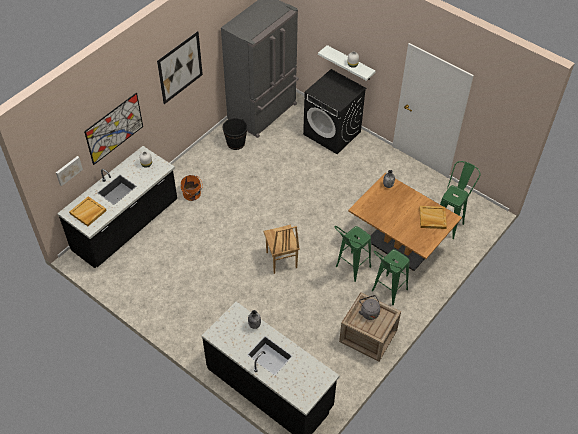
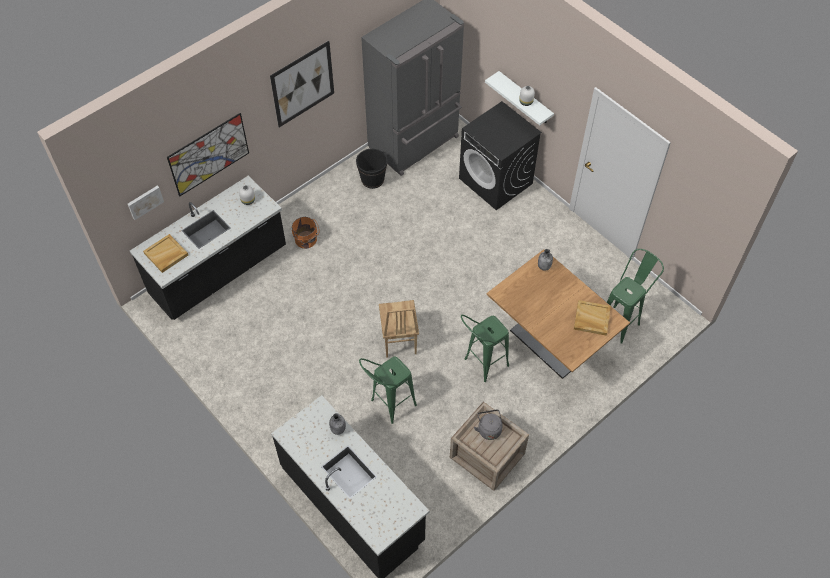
camera: 10 degrees right, 5 degrees up
green stool [372,249,410,305] -> green stool moved to [359,356,417,424]

